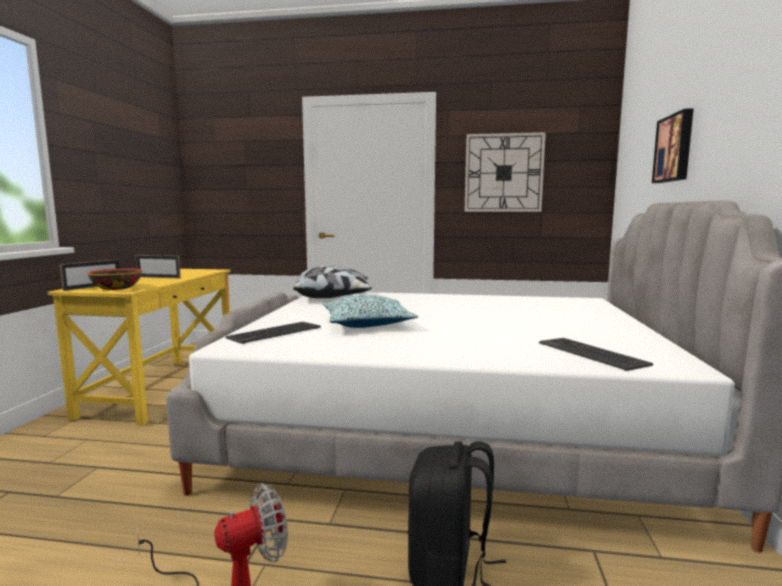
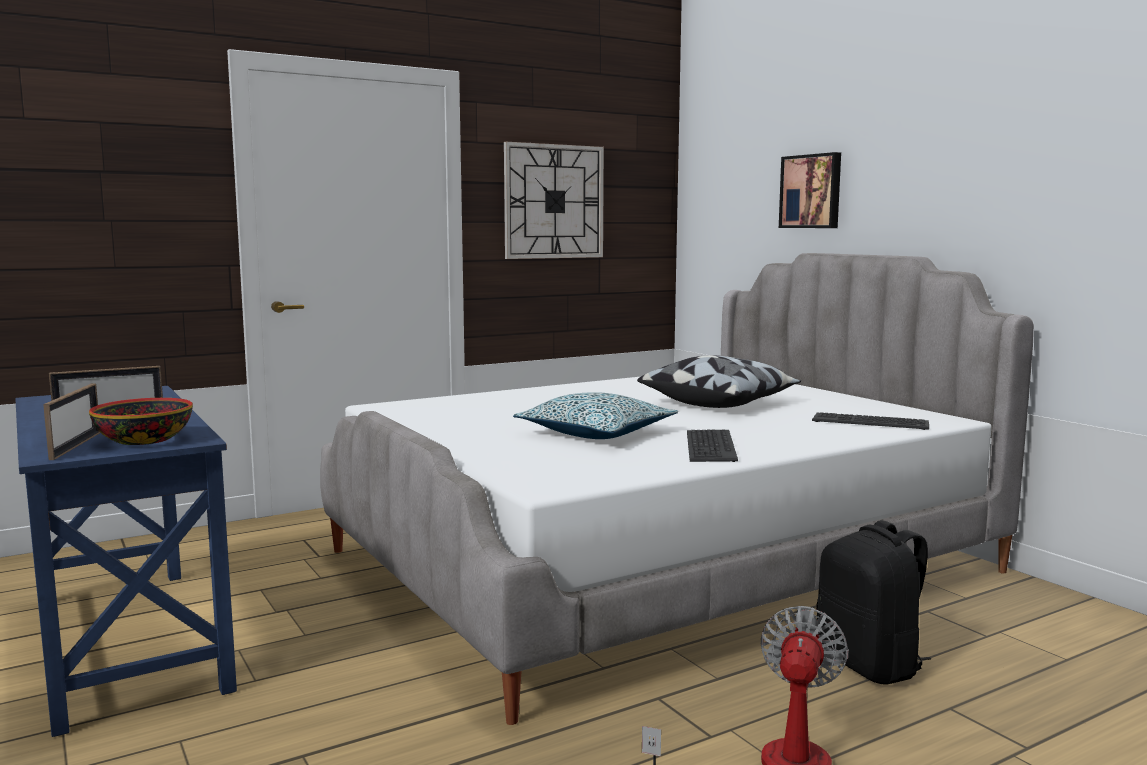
camera: 40 degrees left, 0 degrees up
yellow desk [48,269,231,426] -> blue desk [15,386,237,737]
keyboard [225,322,321,344] -> keyboard moved to [687,429,738,462]
pillow [293,266,372,298] -> pillow moved to [637,355,801,408]

